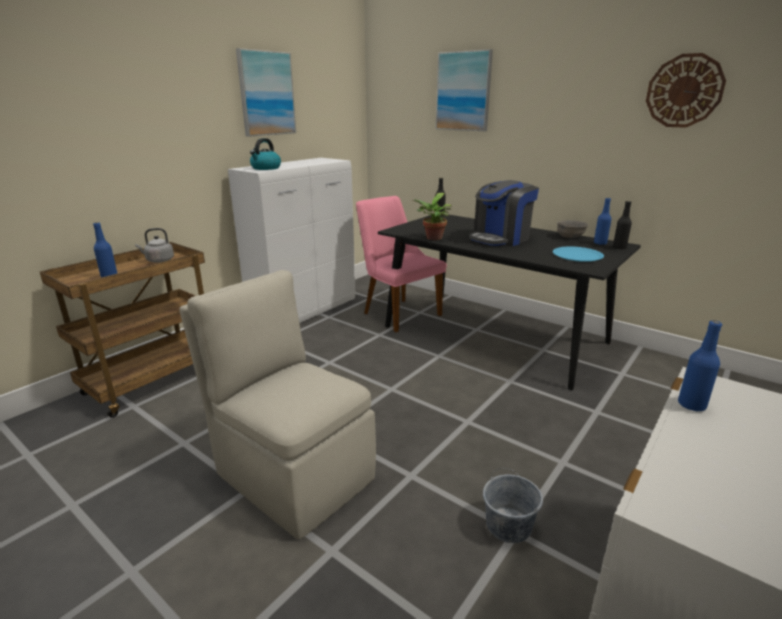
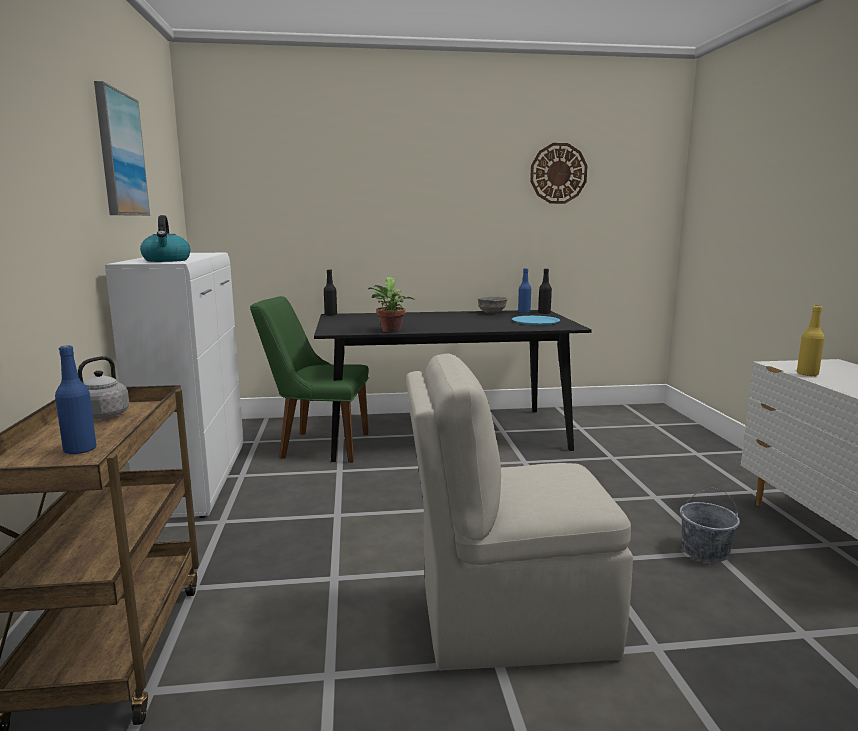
camera: 45 degrees left, 10 degrees down
pink chair [356,196,447,332] -> green chair [250,296,369,463]
picture [436,49,493,131] -> none
coffee machine [469,180,539,246] -> none
blue bottle [678,320,722,412] -> yellow bottle [797,305,824,376]

